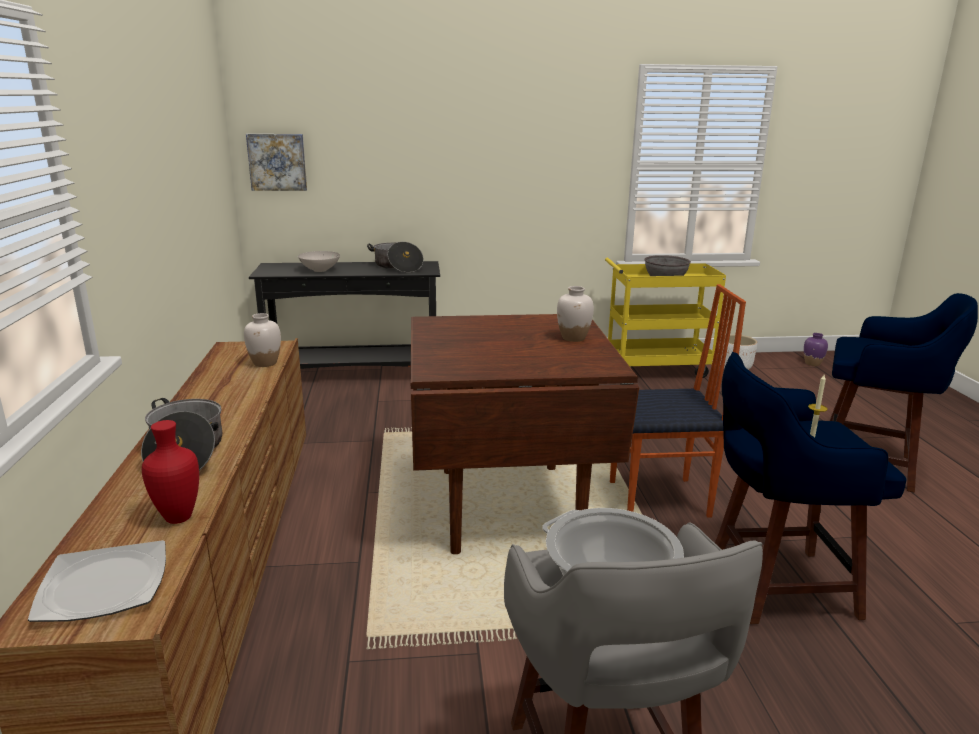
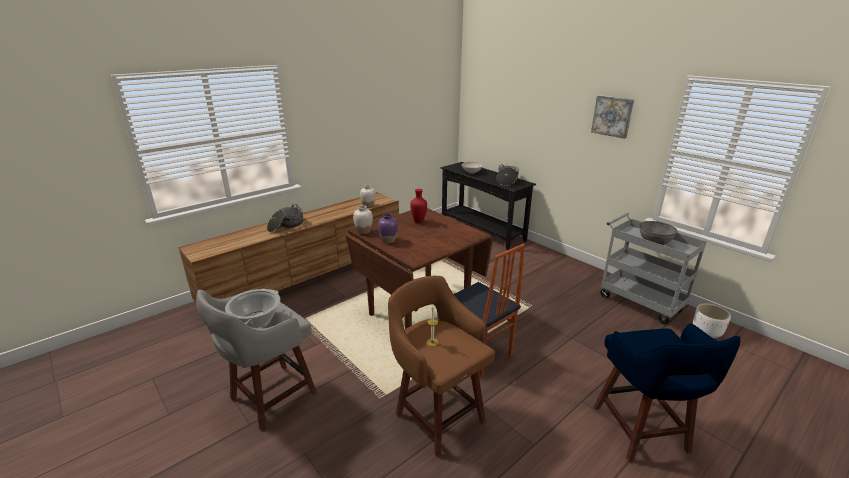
camera: 55 degrees right, 5 degrees up
plate [28,540,166,622] -> none
red vase [142,420,199,524] -> red vase moved to [410,189,427,223]
picture [246,134,307,191] -> picture moved to [591,95,634,139]
white vase [557,286,594,342] -> white vase moved to [353,205,373,234]
yellow cart [605,258,726,378] -> grey cart [600,212,706,324]
blue stool [715,352,906,624] -> brown stool [388,276,495,457]
purple vase [804,333,828,366] -> purple vase moved to [378,213,398,244]

